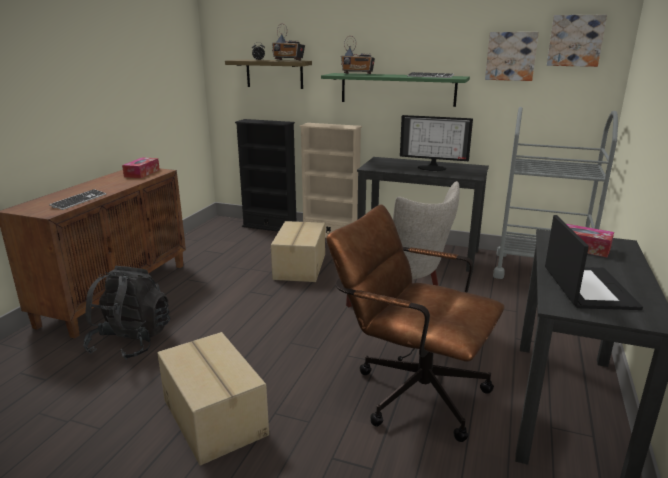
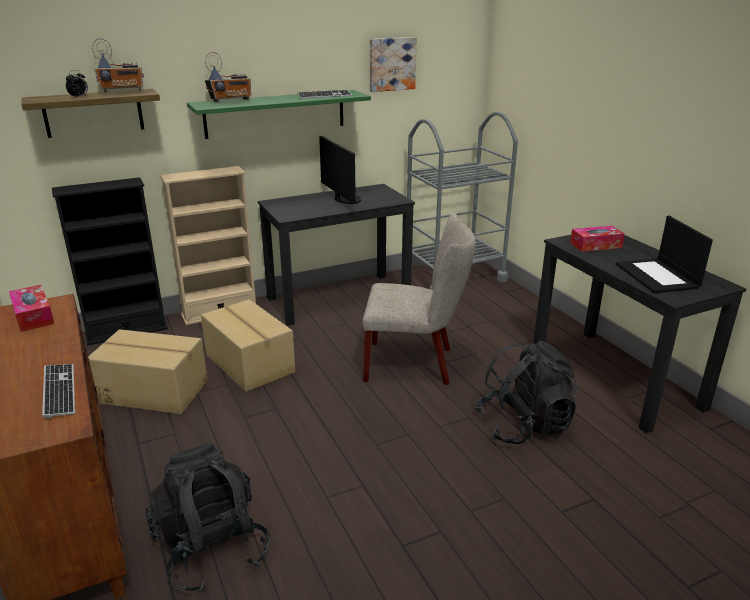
camera: 45 degrees left, 5 degrees up
cardboard box [157,332,269,466] -> cardboard box moved to [88,329,208,414]
brown office chair [326,204,505,442] -> black backpack [476,341,578,444]
monitor [400,115,473,171] -> monitor turned 90 degrees counterclockwise [319,136,361,204]
laptop [545,215,643,310] -> laptop turned 150 degrees counterclockwise [616,216,713,293]
picture [547,15,607,67] -> none

